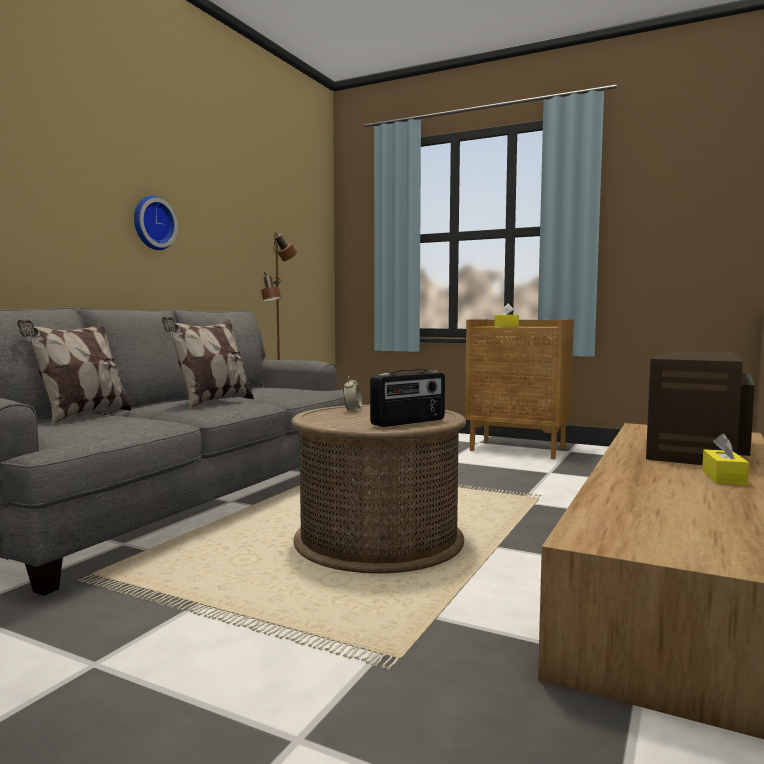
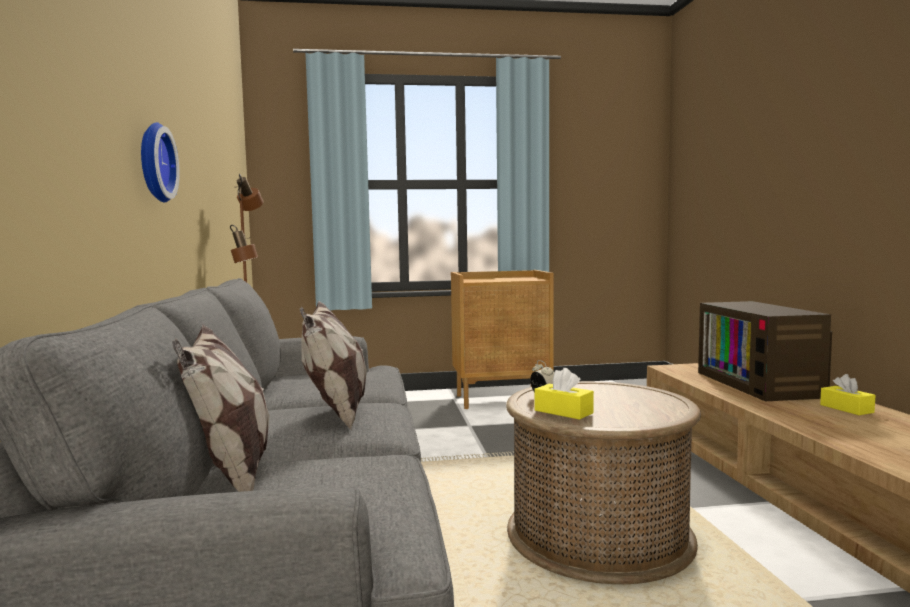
camera: 35 degrees left, 0 degrees up
radio [370,369,445,427] -> none
yellow tissue box [494,304,519,327] -> yellow tissue box moved to [534,368,594,420]

